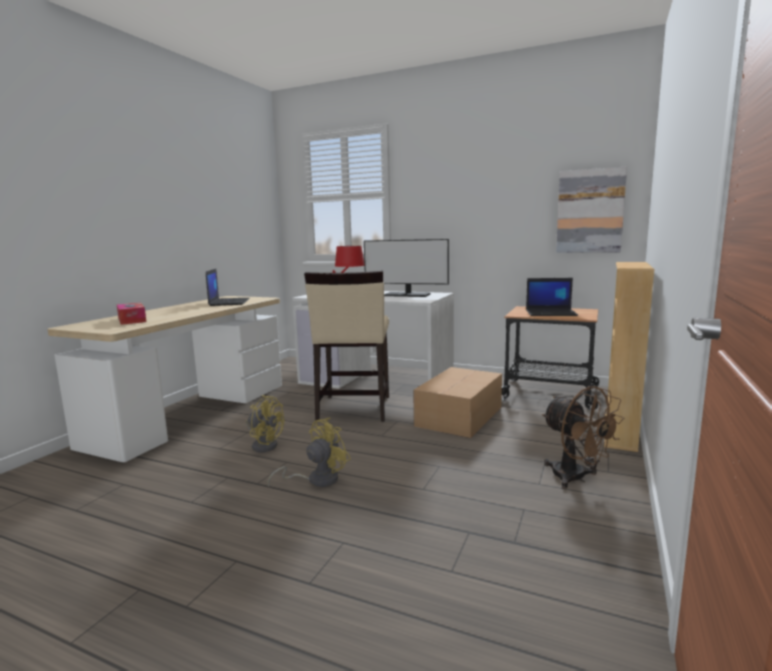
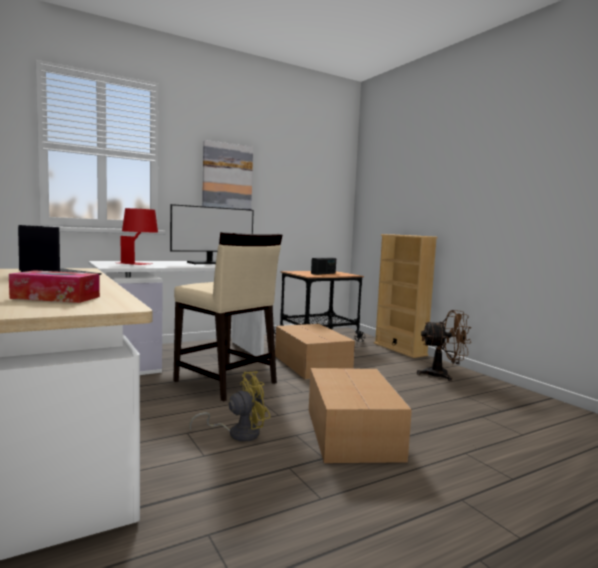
camera: 55 degrees left, 5 degrees down
yellow fan [267,418,351,487] -> cardboard box [309,368,412,463]
laptop [526,278,578,316] -> radio [311,258,336,275]
picture [556,166,627,253] -> picture moved to [202,140,253,210]

